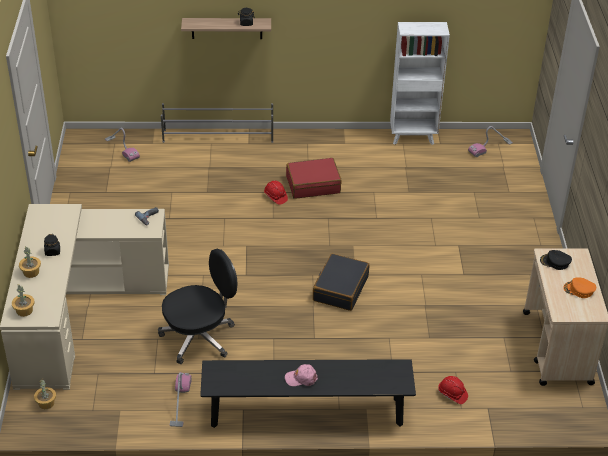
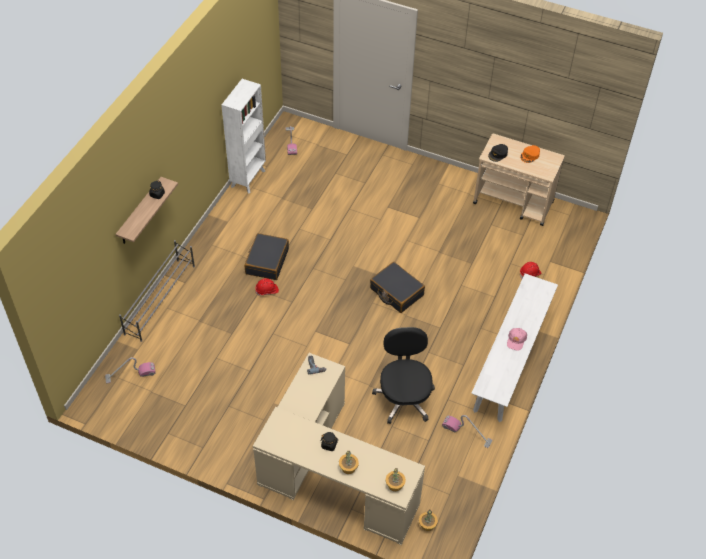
camera: 65 degrees left, 10 degrees up
black bench [200,359,416,428] -> white bench [471,273,558,422]
red suitcase [286,158,342,199] -> black suitcase [245,233,289,280]

